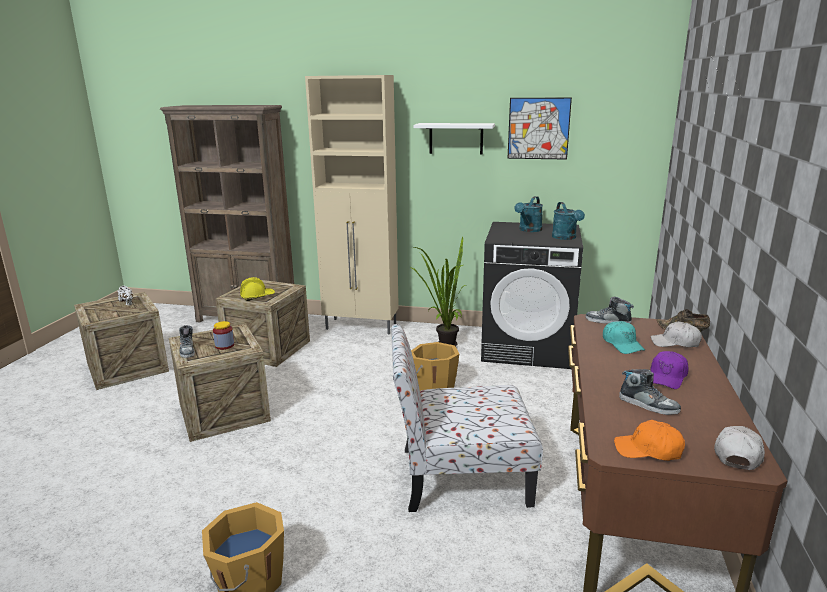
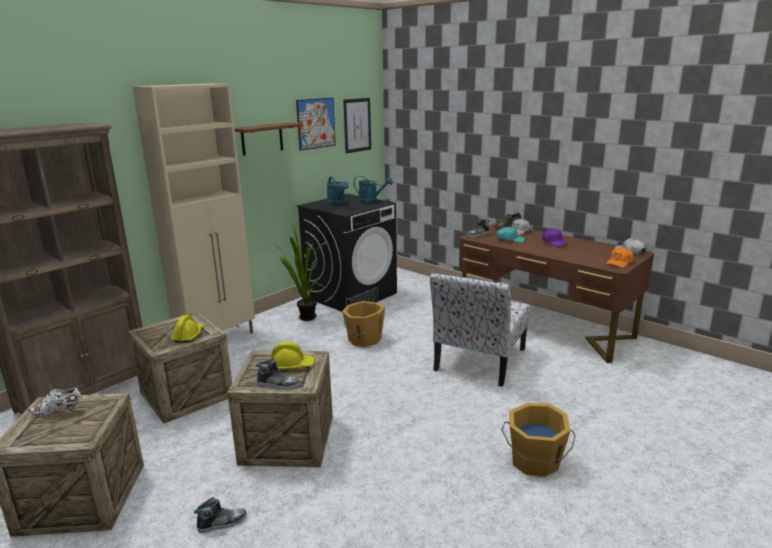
camera: 60 degrees left, 0 degrees up
jar [213,321,234,350] -> yellow hard hat [271,342,315,371]
white shelf [413,123,495,155] -> brown shelf [235,122,303,156]
shoe [619,369,681,415] -> shoe moved to [194,497,247,533]
none -> picture [343,98,371,154]

